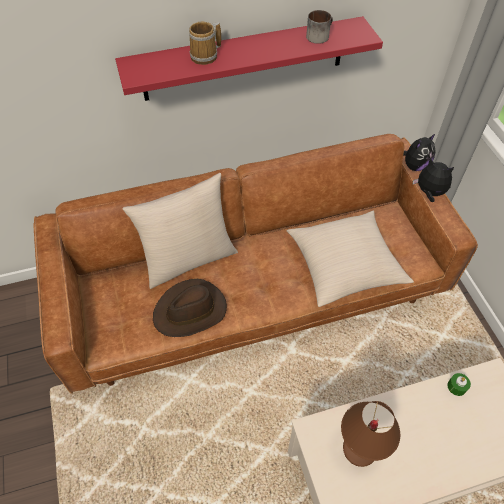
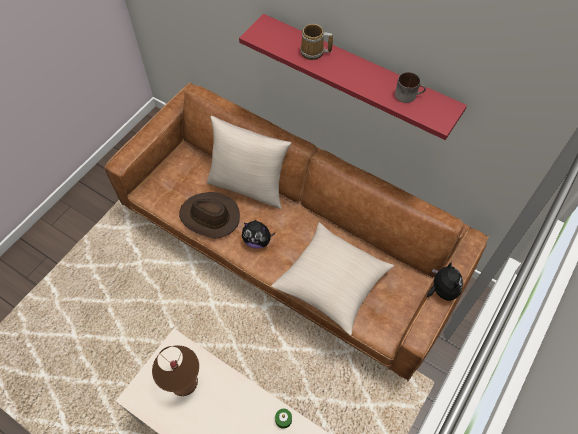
camera: 50 degrees right, 5 degrees up
plush toy [403,134,436,171] -> plush toy moved to [242,220,275,249]

